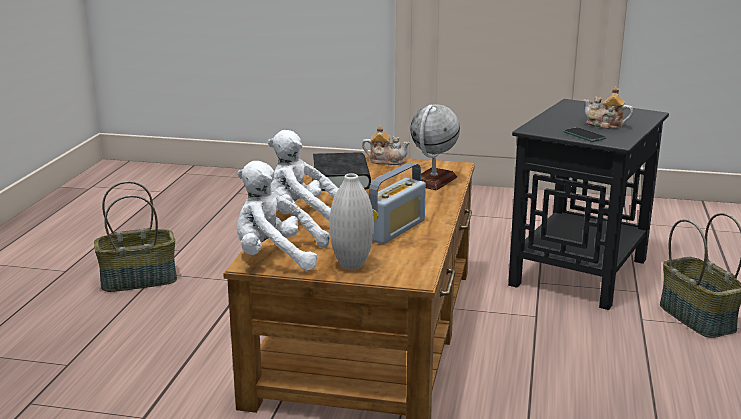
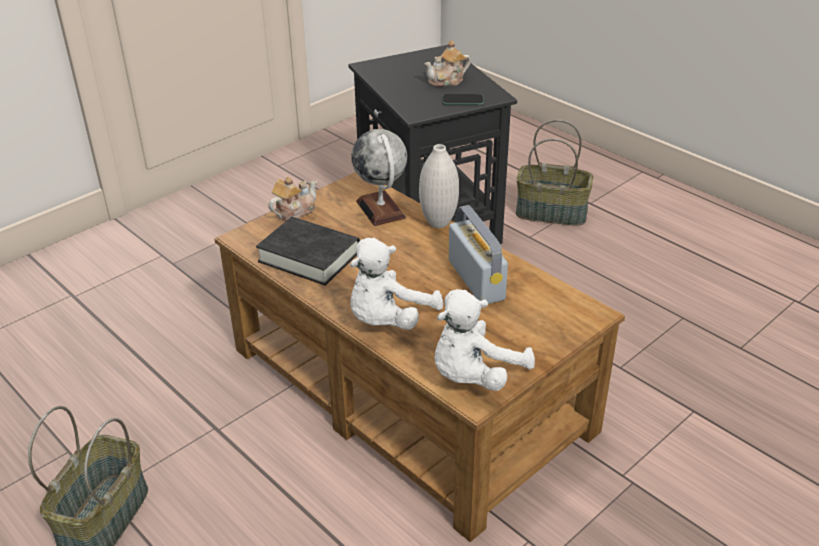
camera: 55 degrees left, 15 degrees up
white vase [330,173,374,270] -> white vase moved to [419,144,459,228]

